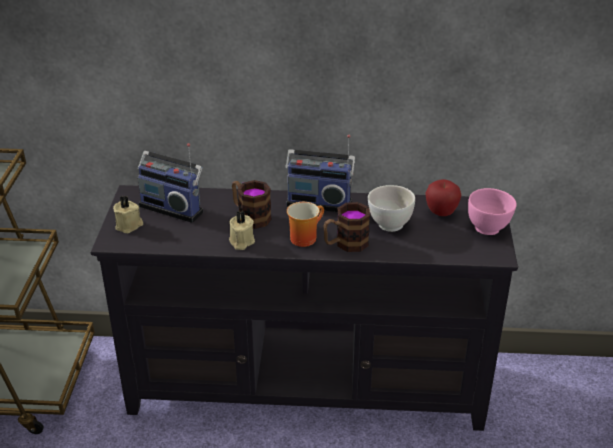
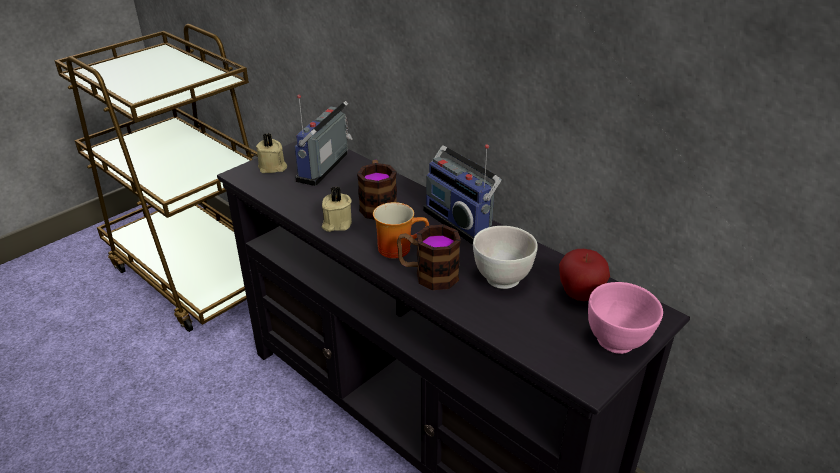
camera: 40 degrees right, 0 degrees up
radio [138,143,203,223] -> radio turned 45 degrees clockwise [295,95,353,186]

